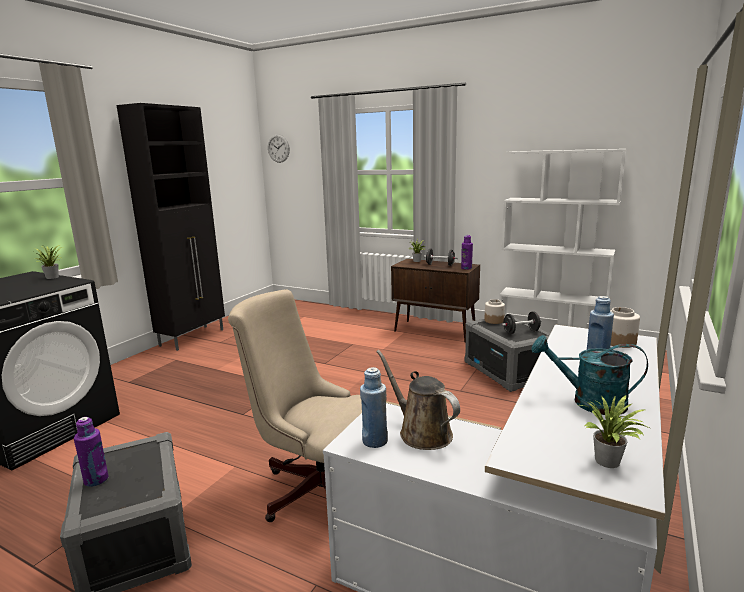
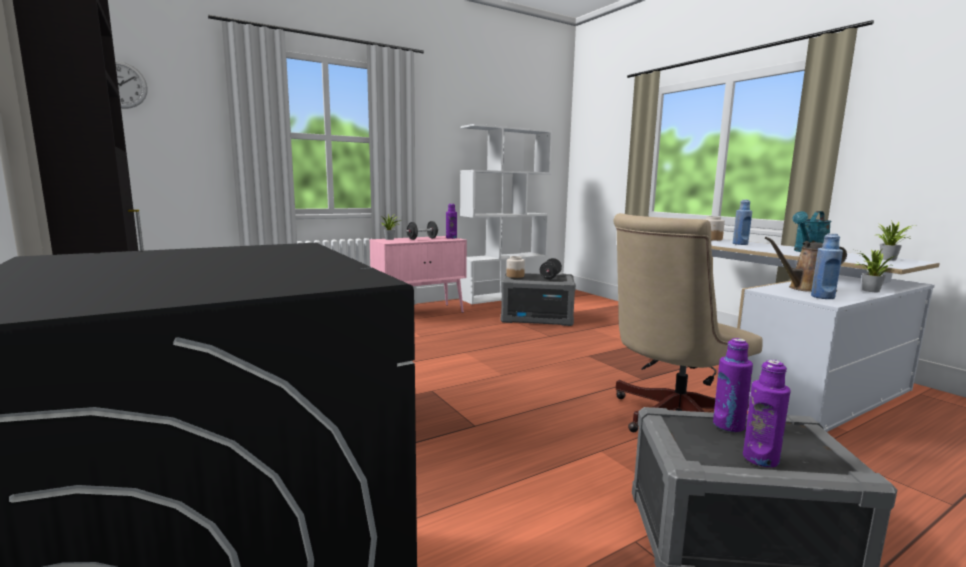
camera: 60 degrees left, 5 degrees down
potted plant [32,245,62,279] -> potted plant moved to [856,249,895,292]
brown cabinet [391,259,480,343] -> pink cabinet [370,236,467,313]
none -> purple bottle [713,338,753,432]

